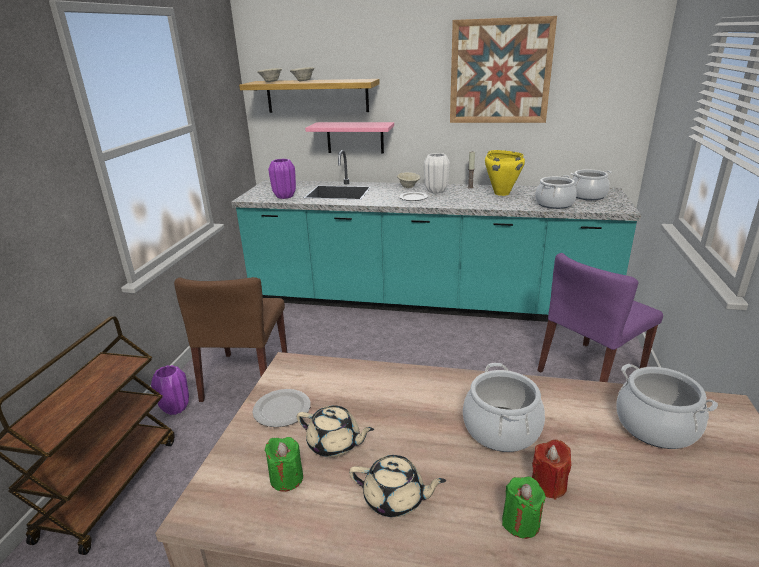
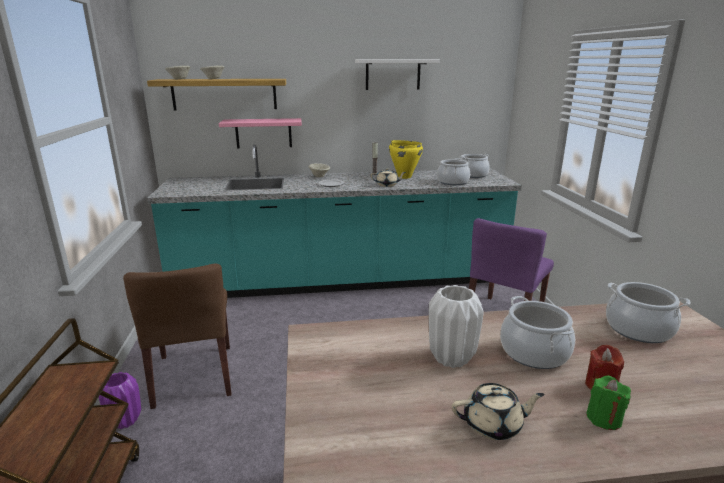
camera: 20 degrees left, 5 degrees down
plate [252,389,311,427] -> none
green candle [265,437,303,492] -> none
purple vase [268,159,296,199] -> none
beige teapot [297,405,374,457] -> beige teapot moved to [371,168,406,187]
white vase [424,153,450,193] -> white vase moved to [429,285,484,368]
picture [450,16,557,123] -> white shelf [355,59,440,90]

